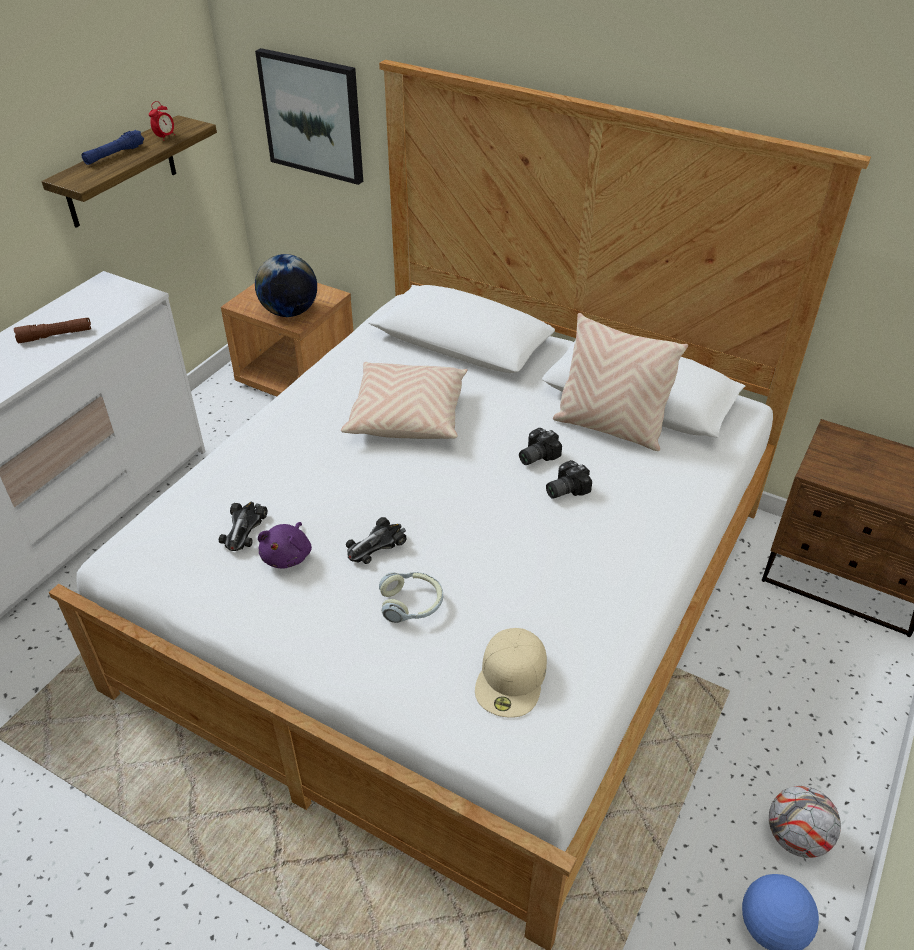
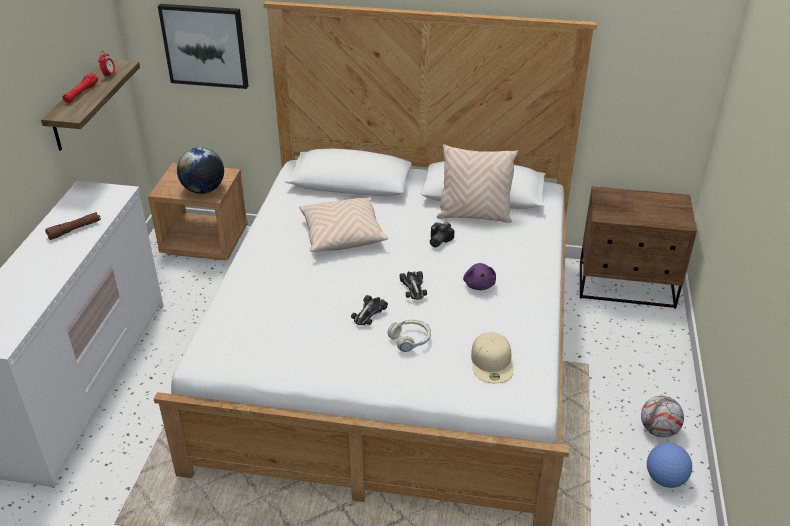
camera: 20 degrees left, 5 degrees down
blue flashlight [82,130,144,165] -> red flashlight [62,73,98,103]
toy car [219,501,267,551] -> toy car moved to [400,271,427,300]
purple plush toy [258,522,312,569] -> purple plush toy moved to [463,263,496,290]
camera [546,460,592,499] -> none

